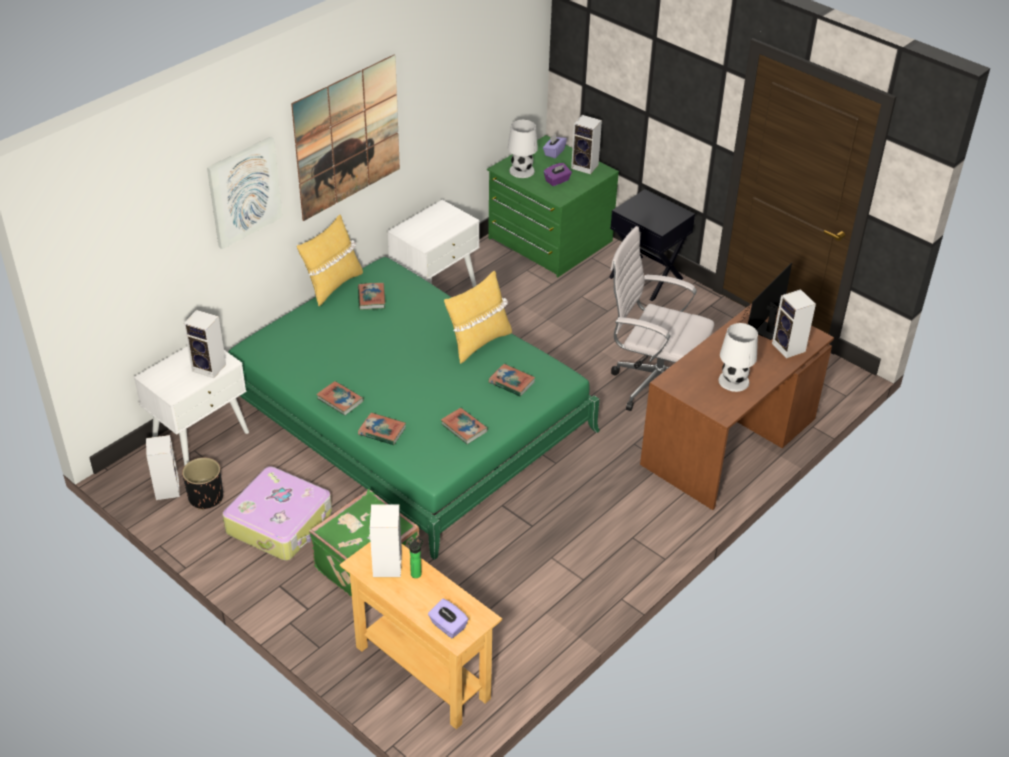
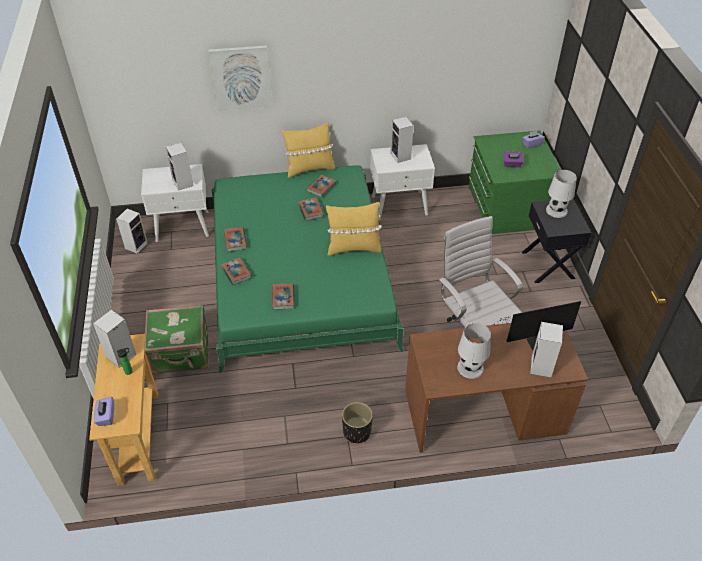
camera: 40 degrees right, 5 degrees up
black planter [182,458,223,510] -> black planter moved to [342,402,373,443]
suitcase [222,466,332,561] -> none
picture [291,55,400,221] -> none
book [489,364,536,397] -> book moved to [298,197,324,221]
white table lamp [508,120,538,178] -> white table lamp moved to [546,170,577,218]
speaker [571,115,602,174] -> speaker moved to [390,116,414,163]

